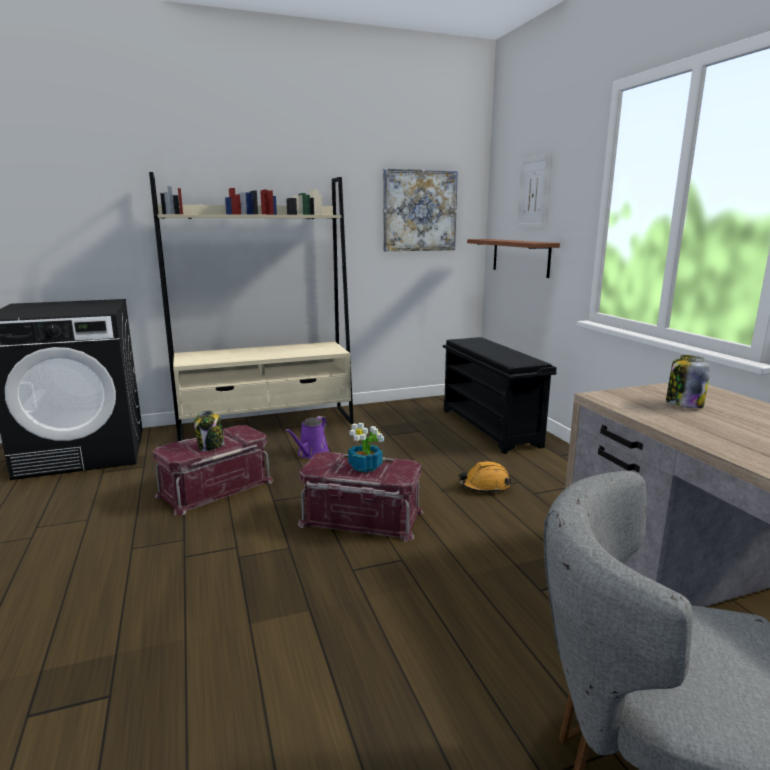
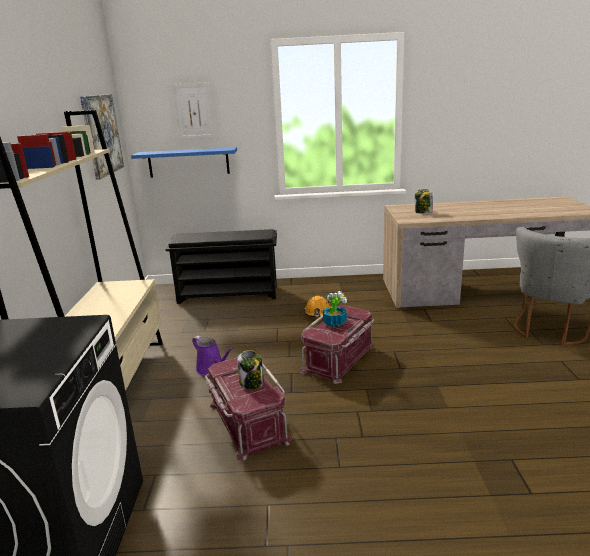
camera: 70 degrees left, 5 degrees up
brown shelf [467,239,560,278] -> blue shelf [131,147,237,178]

